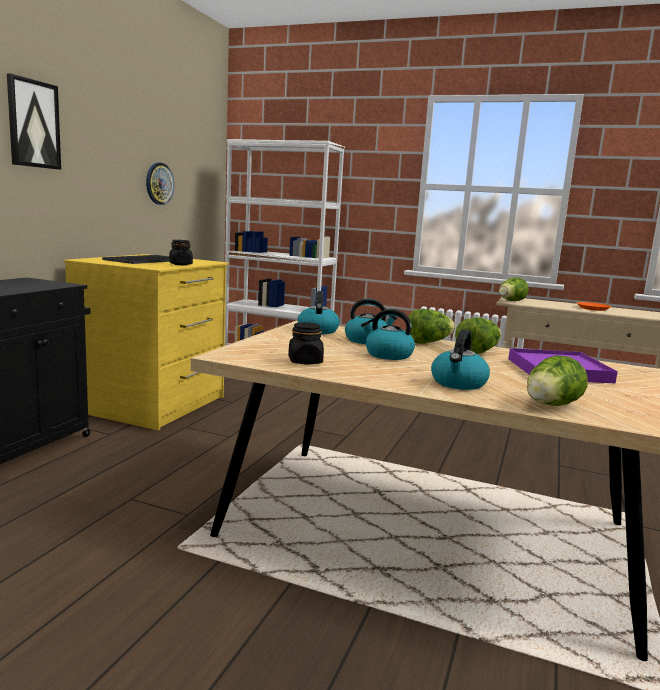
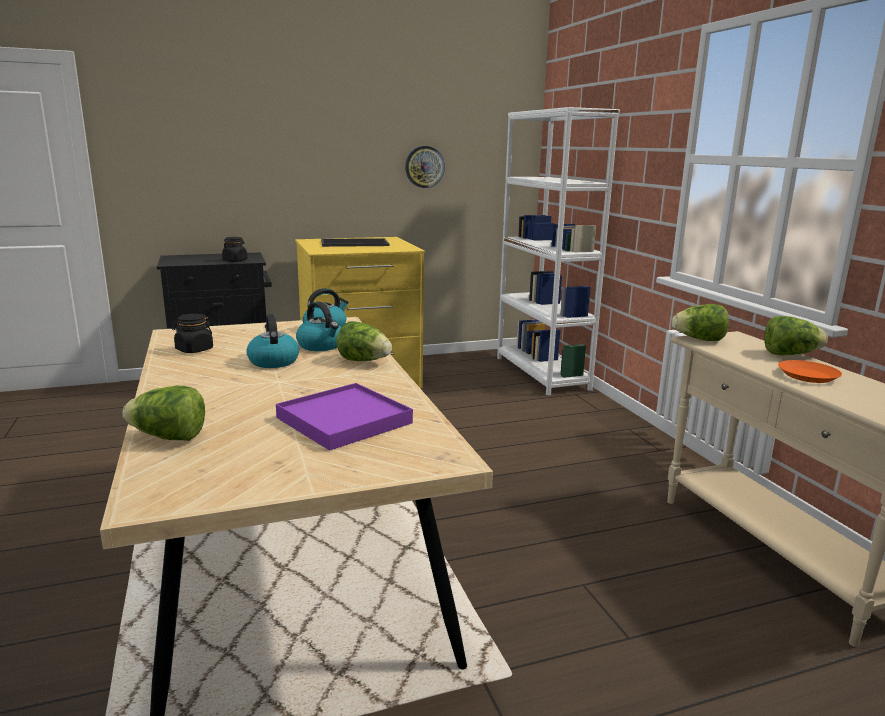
camera: 50 degrees right, 5 degrees up
picture [7,73,61,170] -> none
black jar [169,240,193,265] -> black jar moved to [222,237,247,262]
kettle [431,329,490,390] -> none
lettuce [455,317,501,354] -> lettuce moved to [764,316,828,356]

